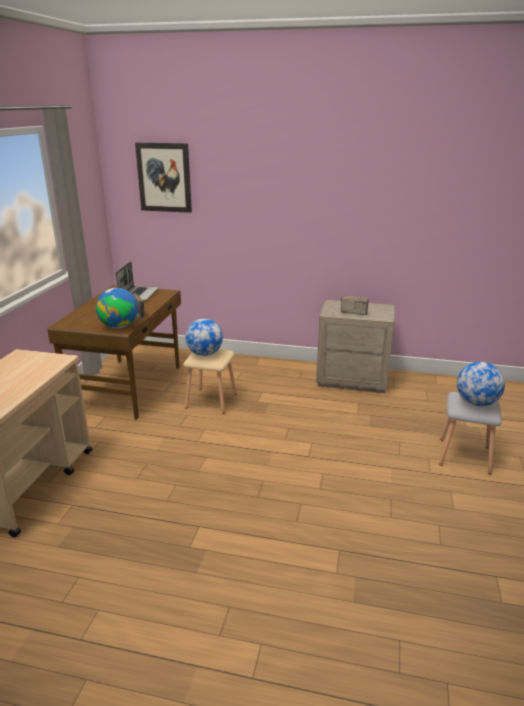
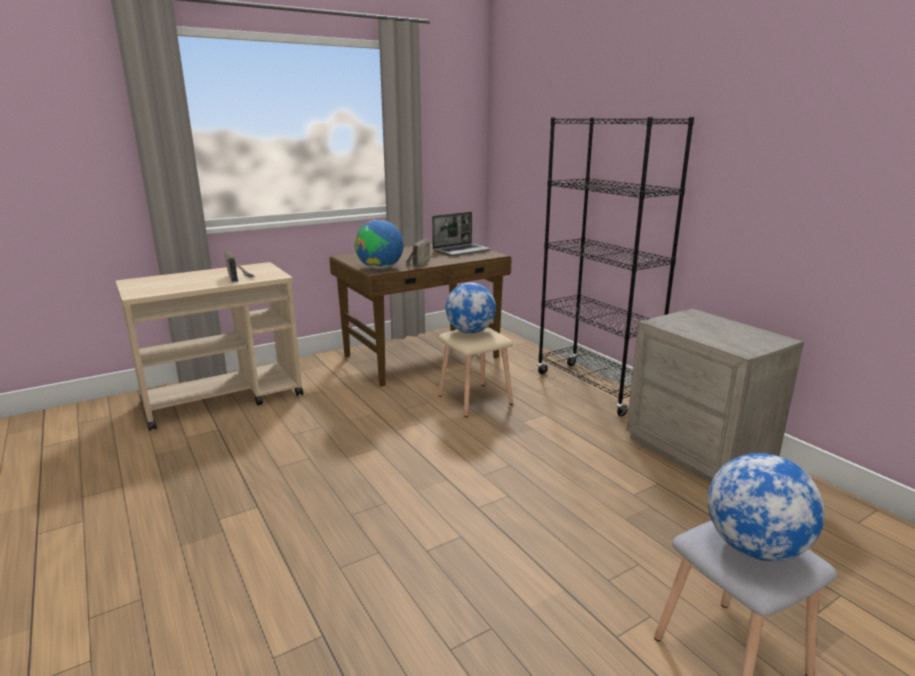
camera: 45 degrees right, 5 degrees down
picture [135,143,192,213] -> none
radio [341,295,368,315] -> radio moved to [224,250,256,282]
none -> black bookcase [537,117,694,416]

